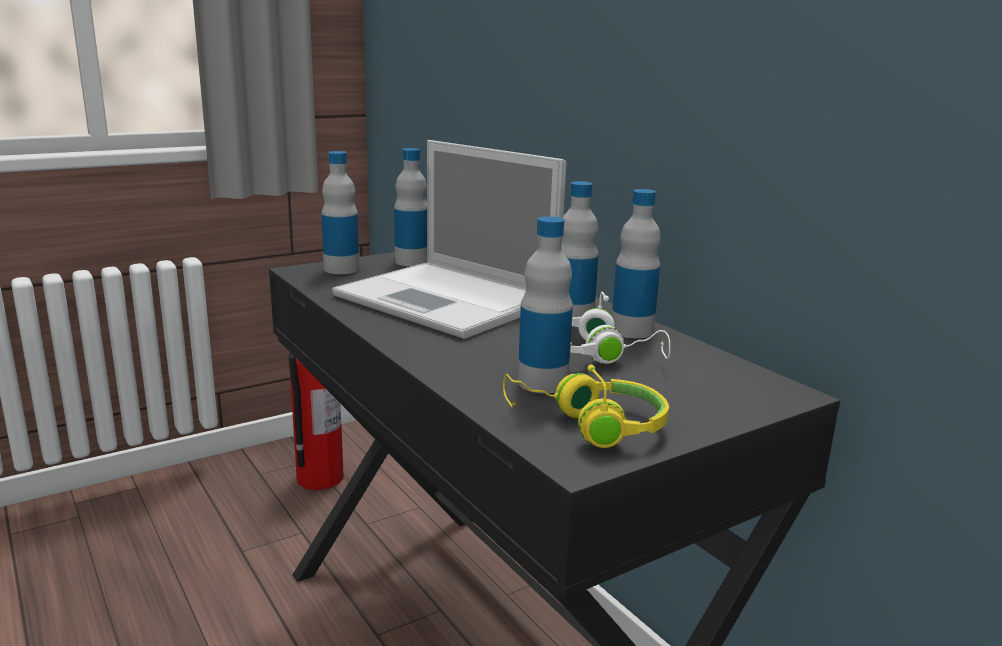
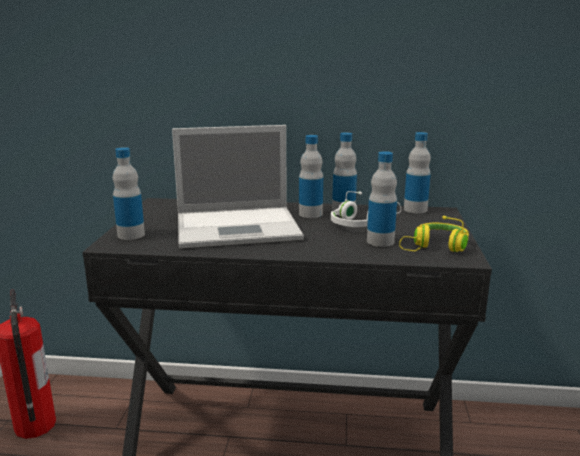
camera: 50 degrees left, 0 degrees up
bottle [394,148,427,266] -> bottle moved to [404,132,431,213]

